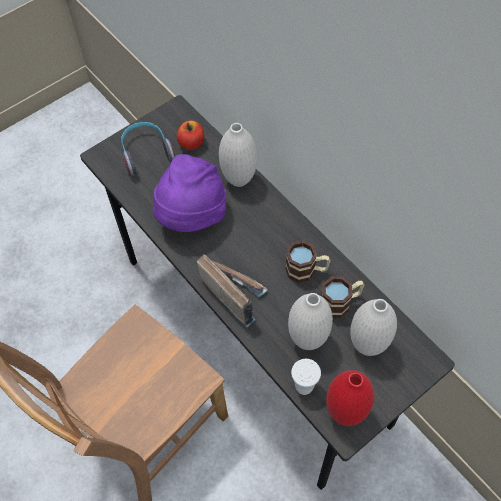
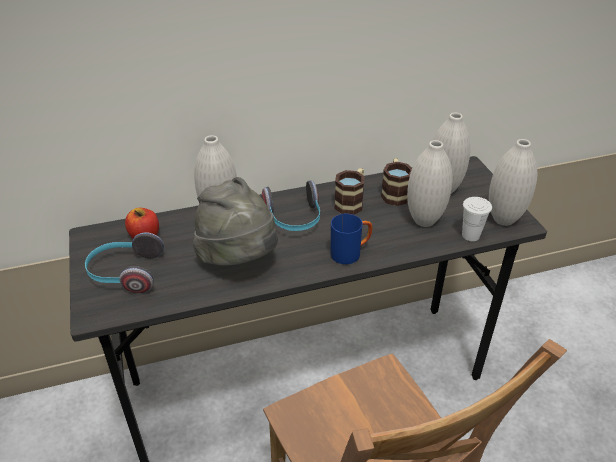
camera: 70 degrees left, 20 degrees down
purple hat [153,154,226,232] -> grey hat [193,177,278,265]
radio [197,255,268,327] -> blue mug [330,214,372,264]
red vase [326,370,374,426] -> white vase [489,139,537,226]
none -> headphones [262,180,320,231]

